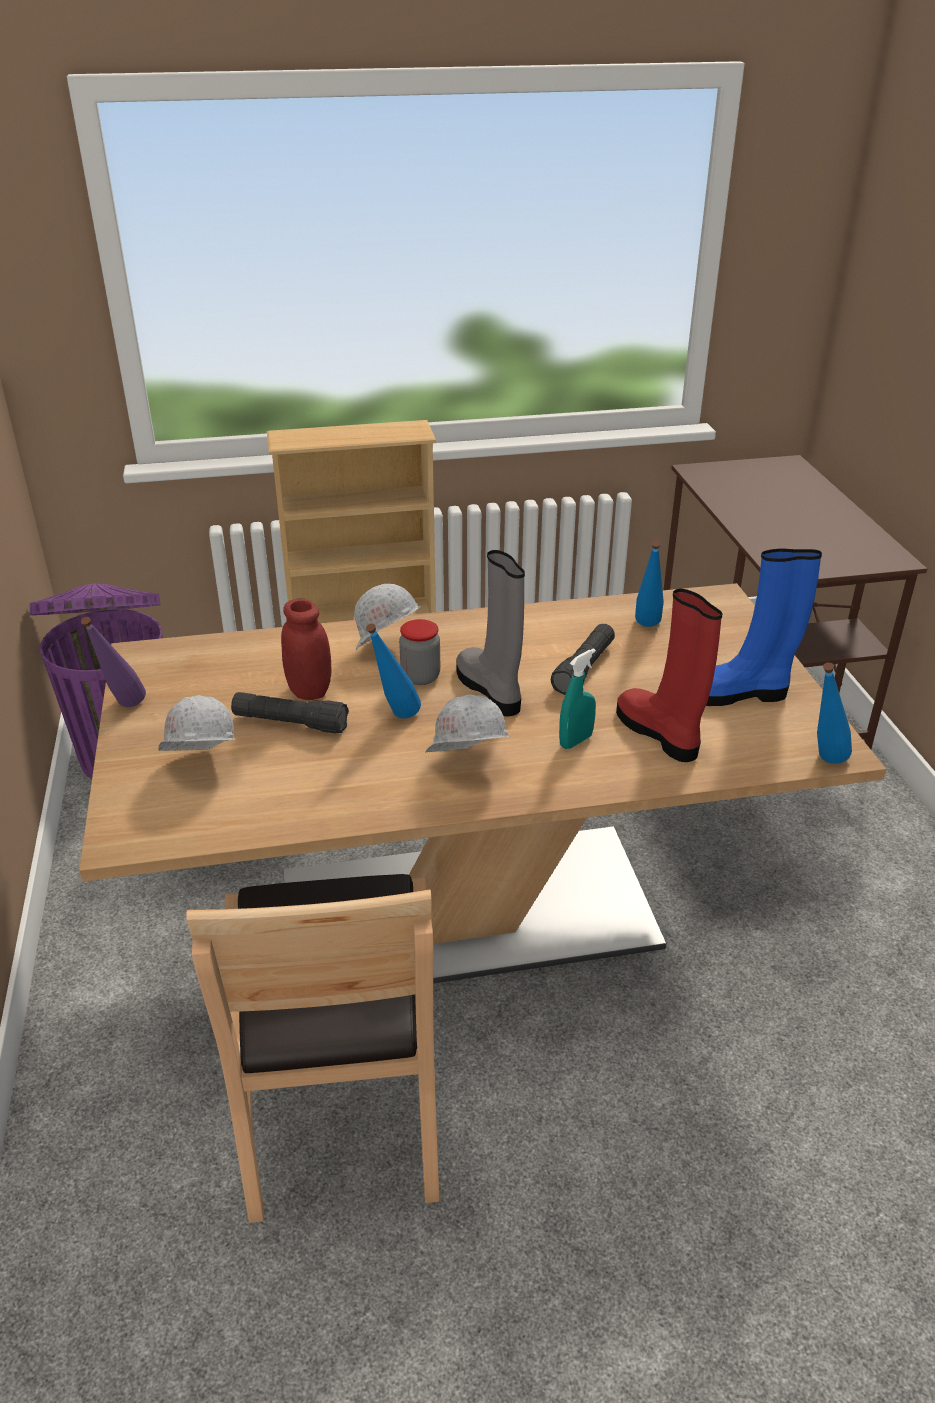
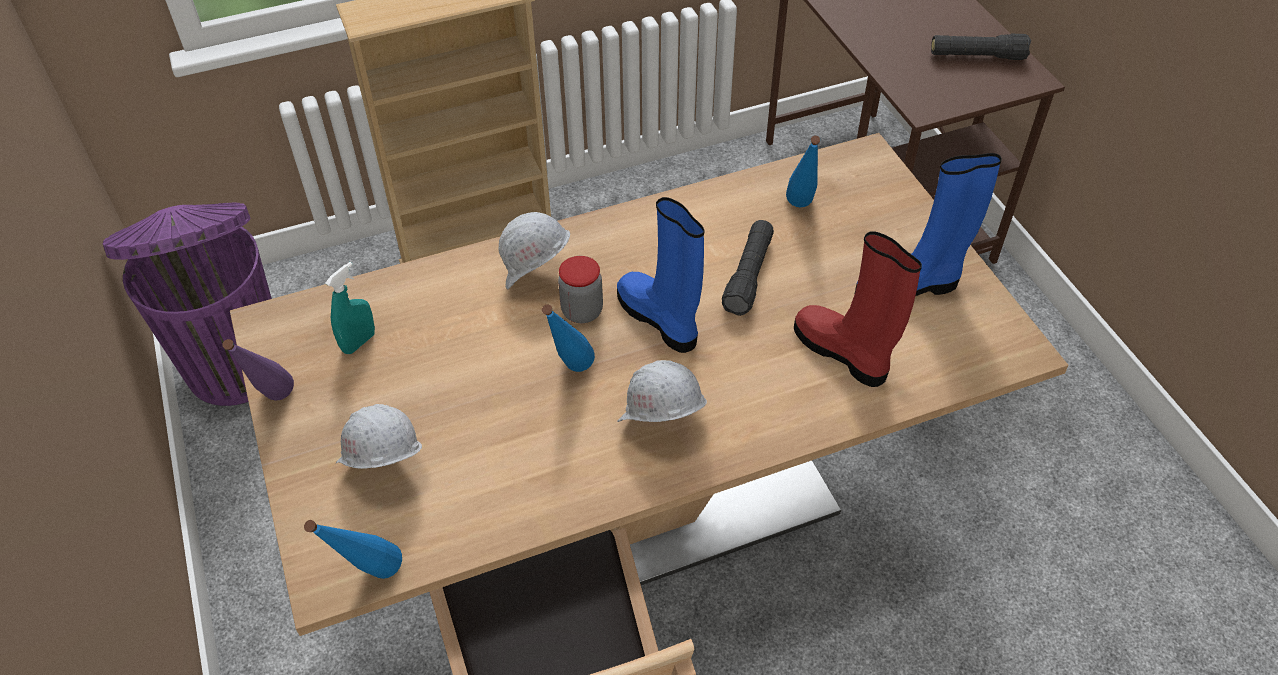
camera: 10 degrees left, 15 degrees up
black flashlight [231,692,349,734] -> black flashlight moved to [931,34,1031,60]
red jar [281,599,331,700] -> none
grey boot [456,550,525,716] -> blue boot [617,197,704,353]
turquoise spray bottle [559,648,596,749] -> turquoise spray bottle moved to [325,262,375,354]
blue bottle [817,662,852,764] -> blue bottle moved to [304,520,402,579]

